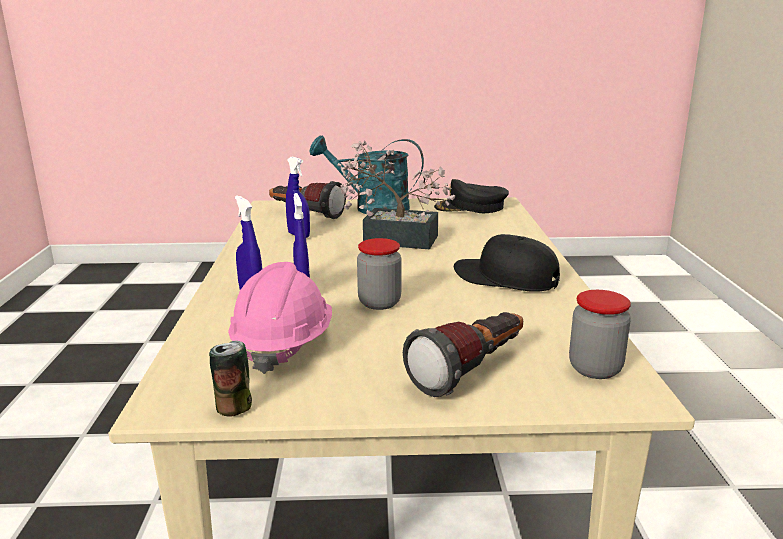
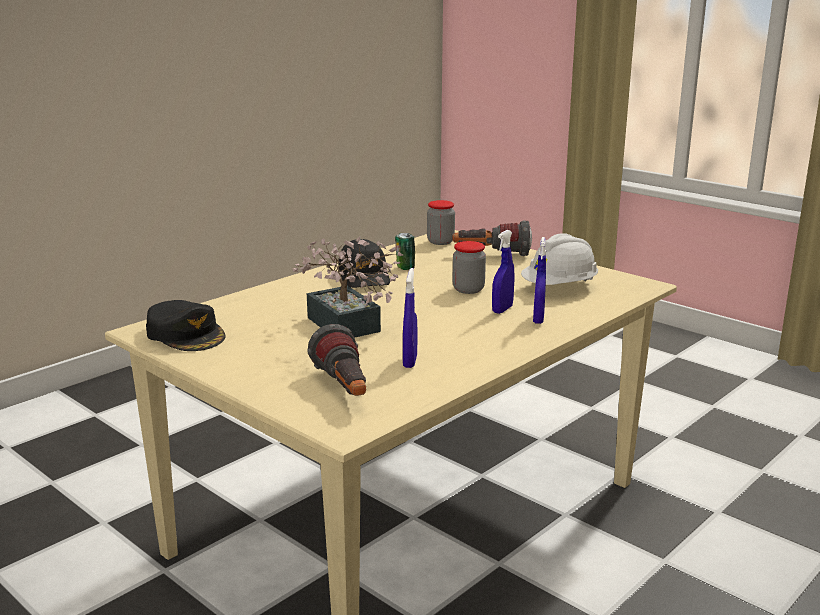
camera: 135 degrees left, 0 degrees up
can [209,341,252,416] -> can moved to [395,233,415,270]
pink hard hat [228,262,332,374] -> white hard hat [521,233,598,285]
turquoise watering can [310,135,424,214] -> none

